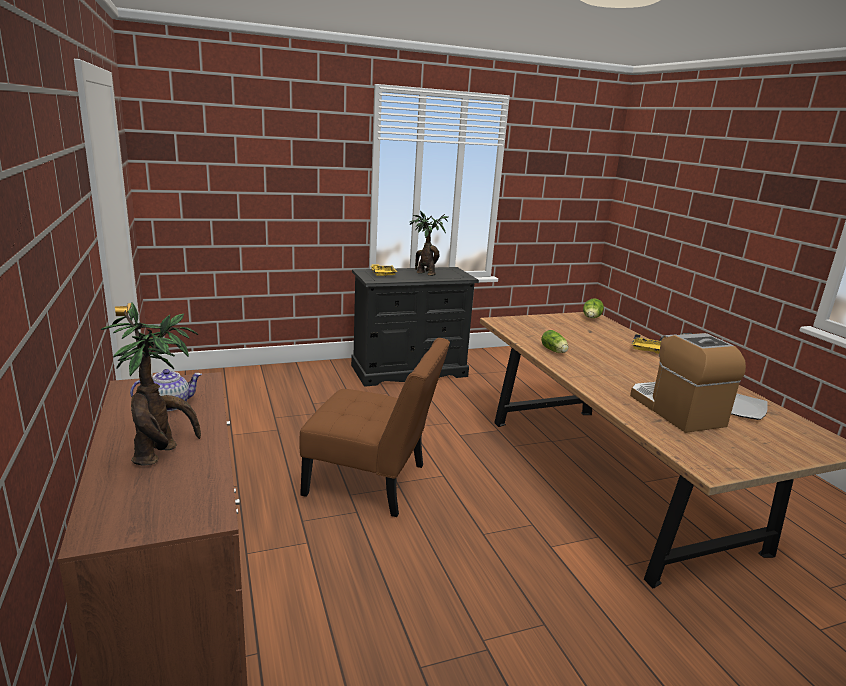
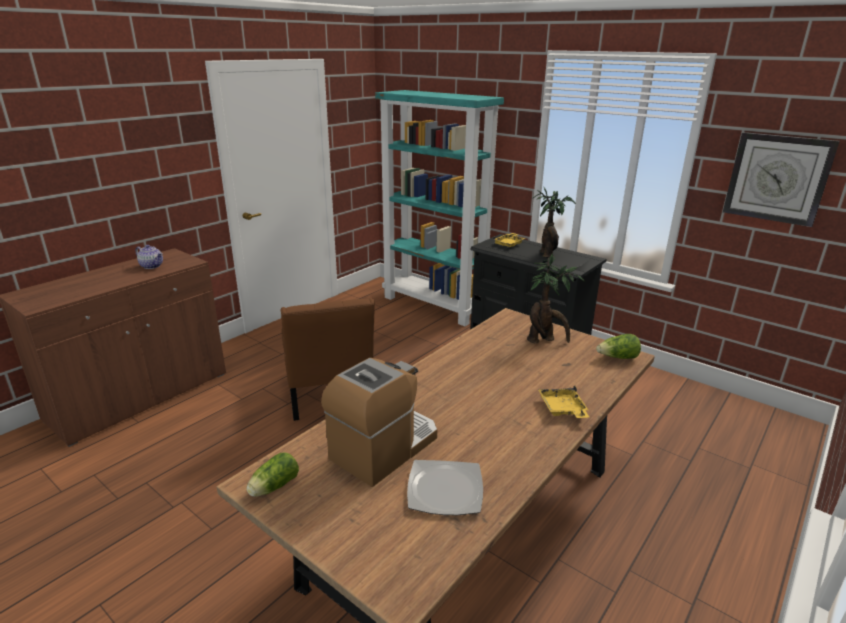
camera: 60 degrees right, 5 degrees up
potted plant [101,302,201,466] -> potted plant moved to [527,253,585,343]
lettuce [541,330,568,353] -> lettuce moved to [246,453,299,497]
none -> turquoise bookcase [375,90,504,326]
none -> wall clock [723,132,840,227]

